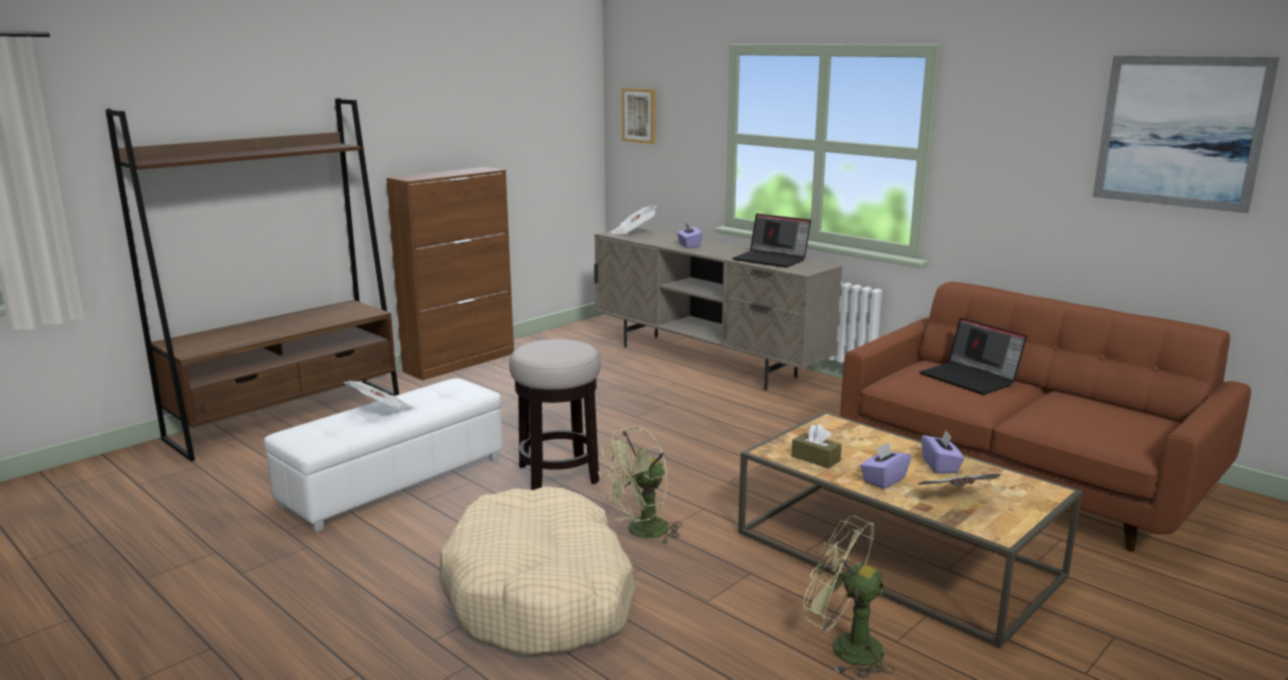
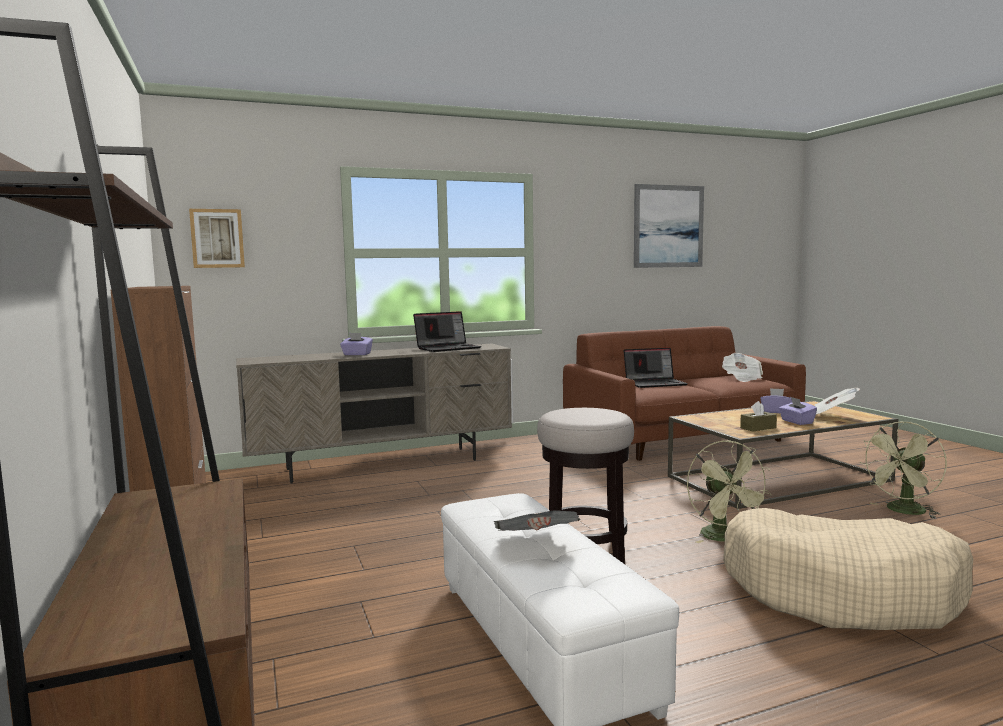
camera: 65 degrees left, 10 degrees down
newspaper [611,205,657,234] -> newspaper moved to [722,353,763,382]

